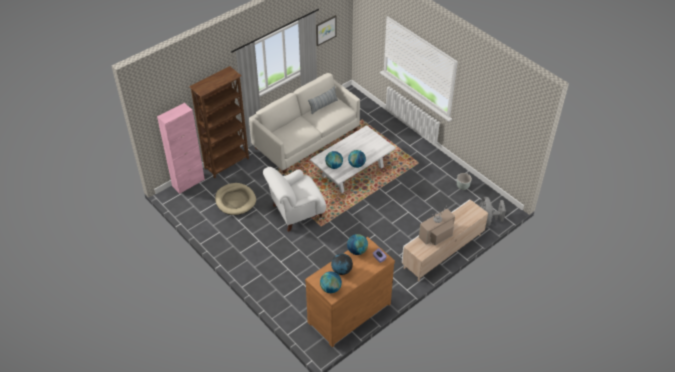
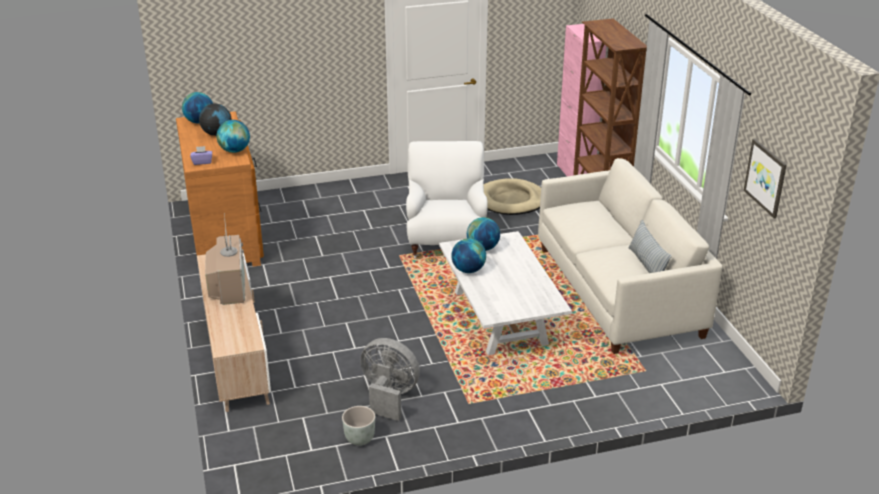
camera: 115 degrees right, 15 degrees down
grey fan [480,197,506,227] -> grey fan moved to [360,338,420,421]

